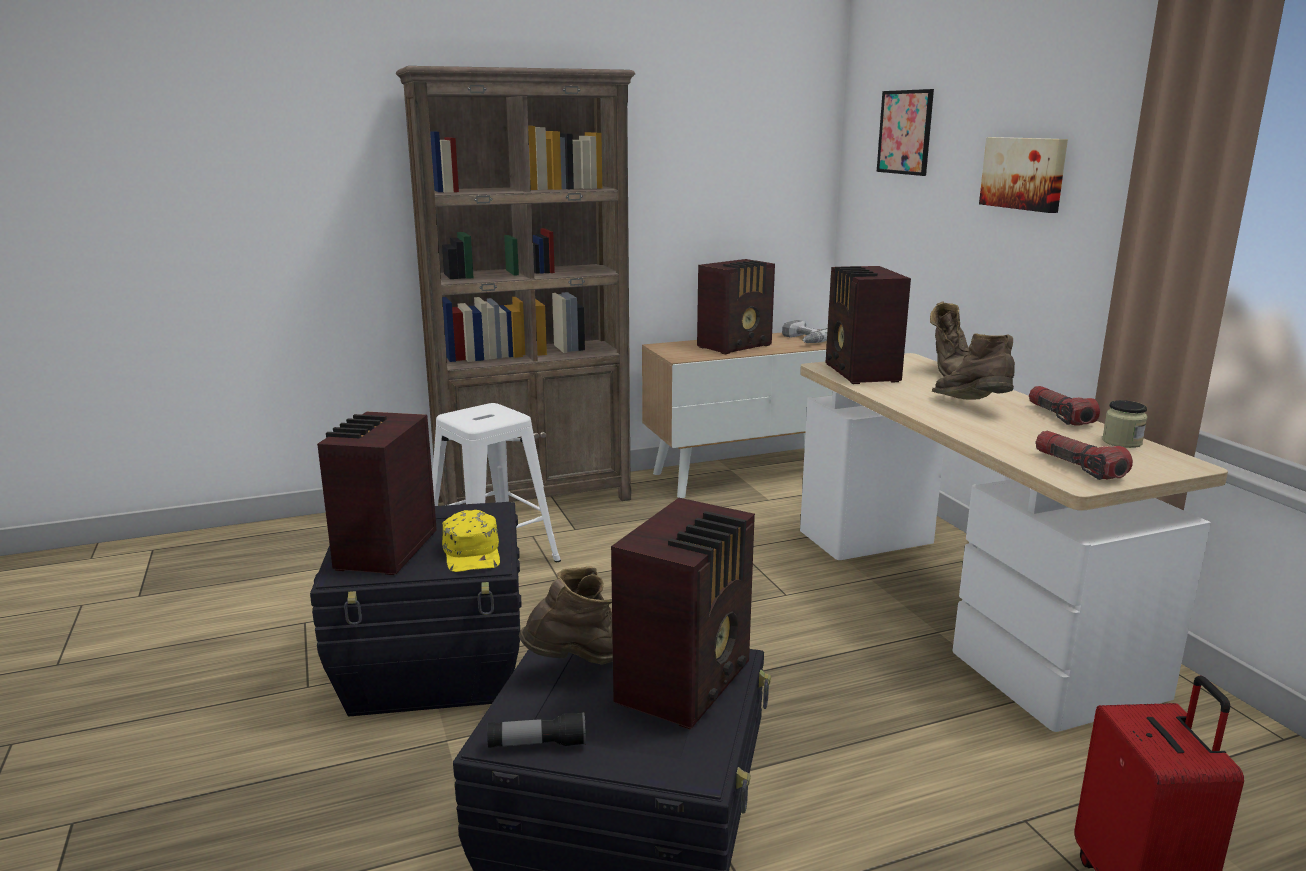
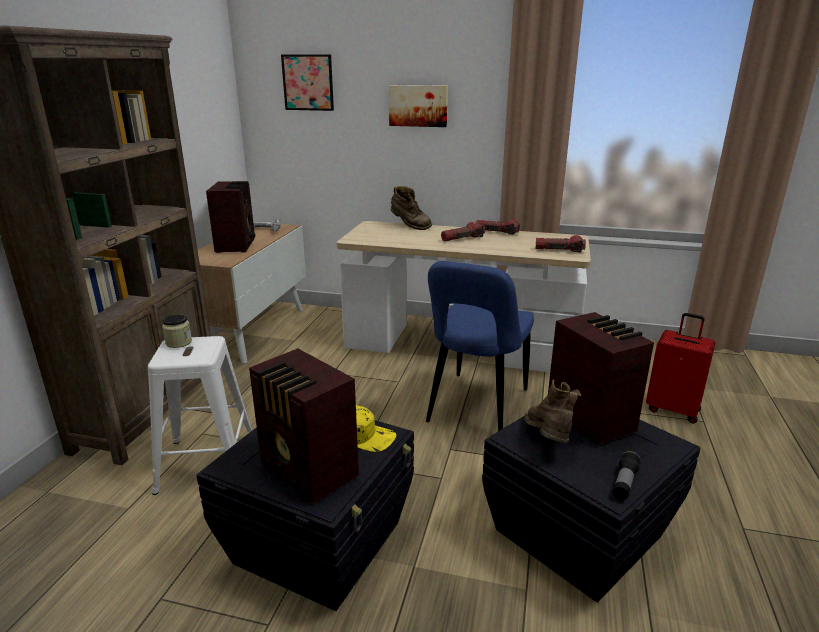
camera: 55 degrees left, 5 degrees up
radio [826,266,911,384] -> none
brown boot [932,333,1015,399] -> flashlight [441,222,485,242]
jar [1102,400,1147,448] -> jar moved to [162,314,192,348]
none -> blue chair [426,261,534,431]

